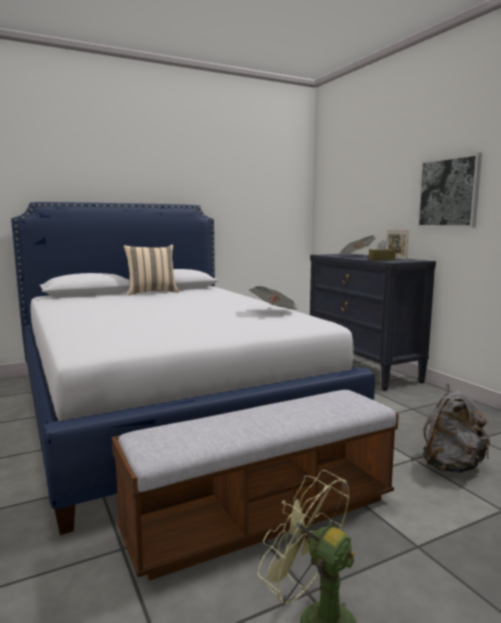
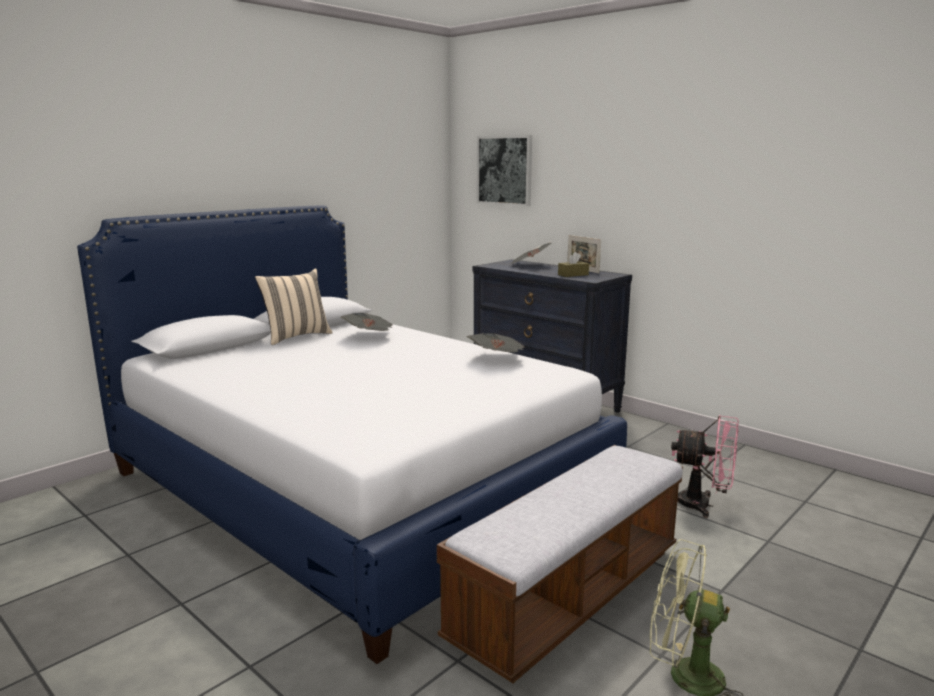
camera: 20 degrees left, 5 degrees up
picture [417,152,482,228] -> picture moved to [477,135,532,206]
grey backpack [423,383,490,473] -> pink fan [671,415,739,518]
none -> newspaper [341,313,393,331]

